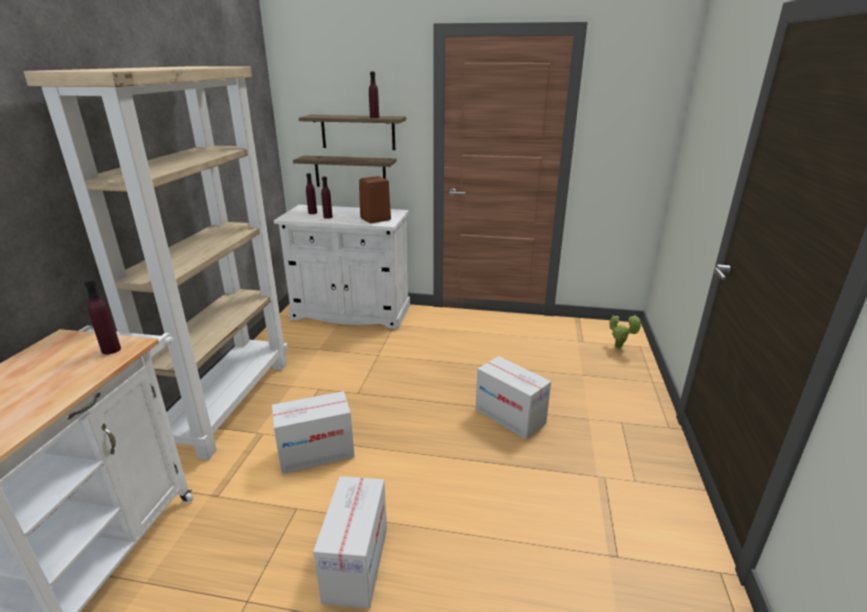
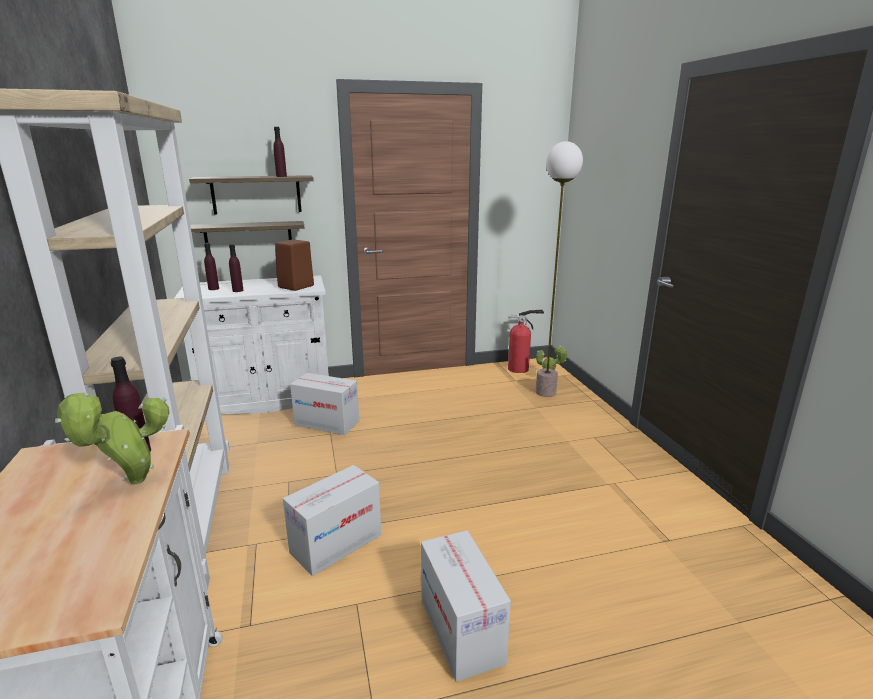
camera: 25 degrees left, 5 degrees down
cardboard box [476,356,551,440] -> cardboard box moved to [290,373,359,435]
none -> potted plant [55,392,169,484]
none -> fire extinguisher [508,310,544,373]
none -> floor lamp [535,141,583,397]

